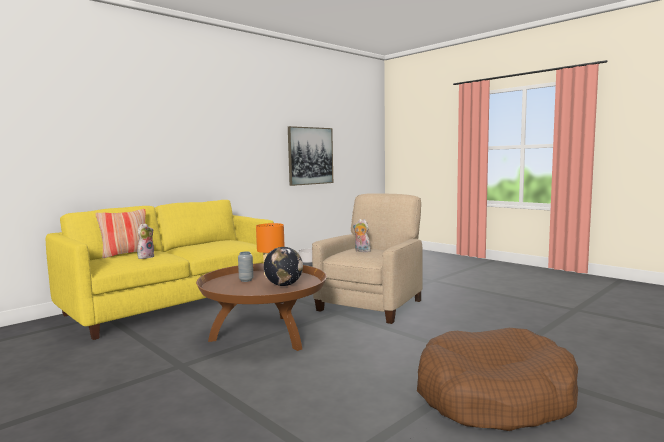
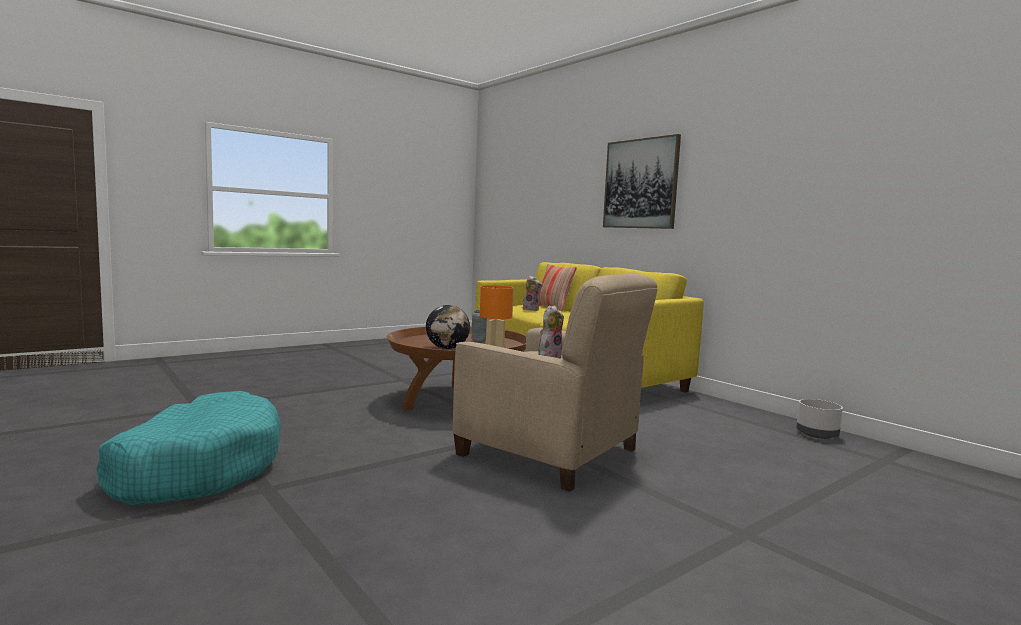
camera: 95 degrees right, 0 degrees up
picture [288,126,333,186] -> picture moved to [603,134,681,229]
brown dog bed [417,328,578,431] -> turquoise dog bed [96,391,281,505]

